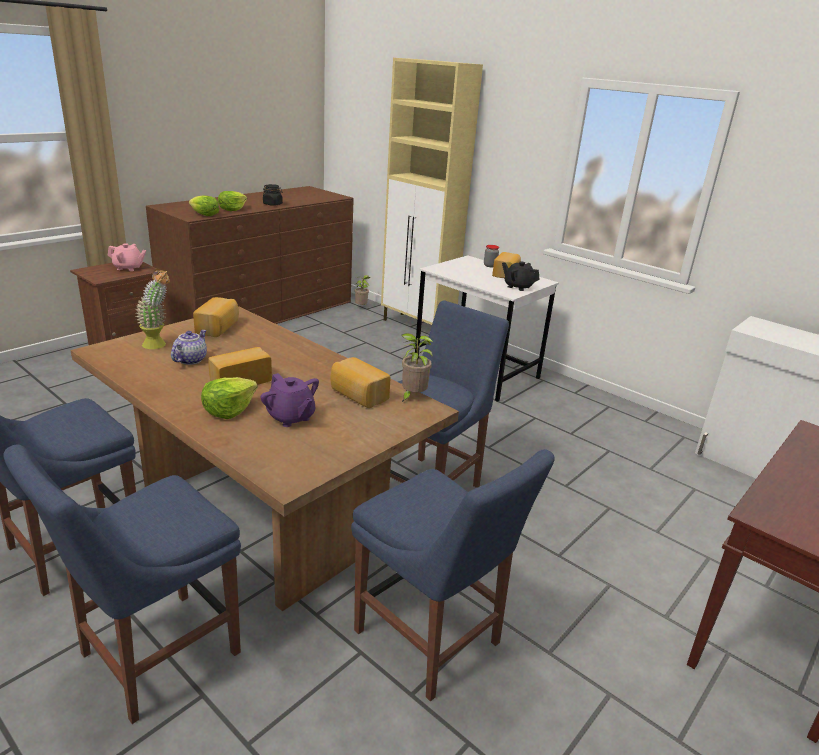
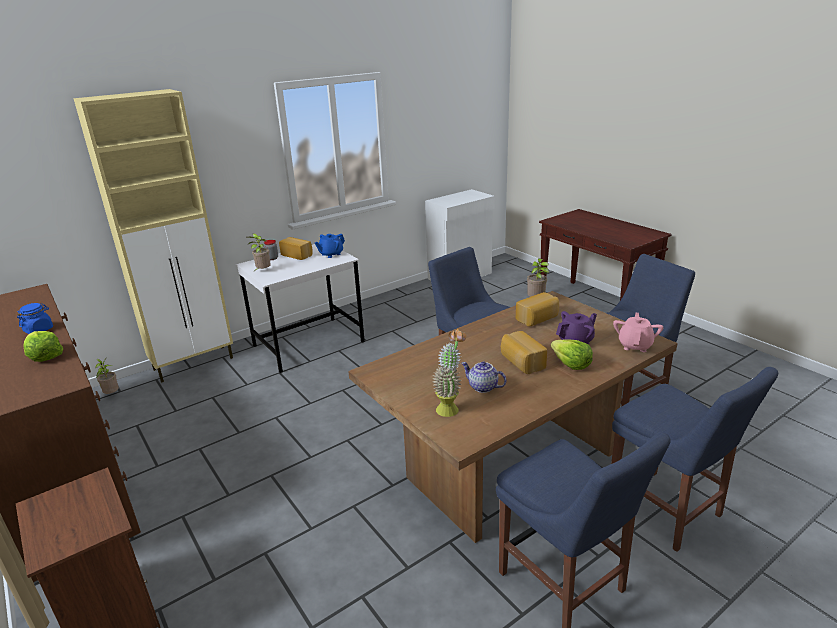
camera: 75 degrees left, 0 degrees up
pink teapot [108,243,146,271] -> pink teapot moved to [613,313,663,352]
lettuce [189,195,219,216] -> none
bread [193,297,239,337] -> none
black jar [263,184,283,206] -> blue jar [17,303,53,334]
black teapot [502,261,540,291] -> blue teapot [315,234,345,258]
none -> potted plant [248,233,271,271]

